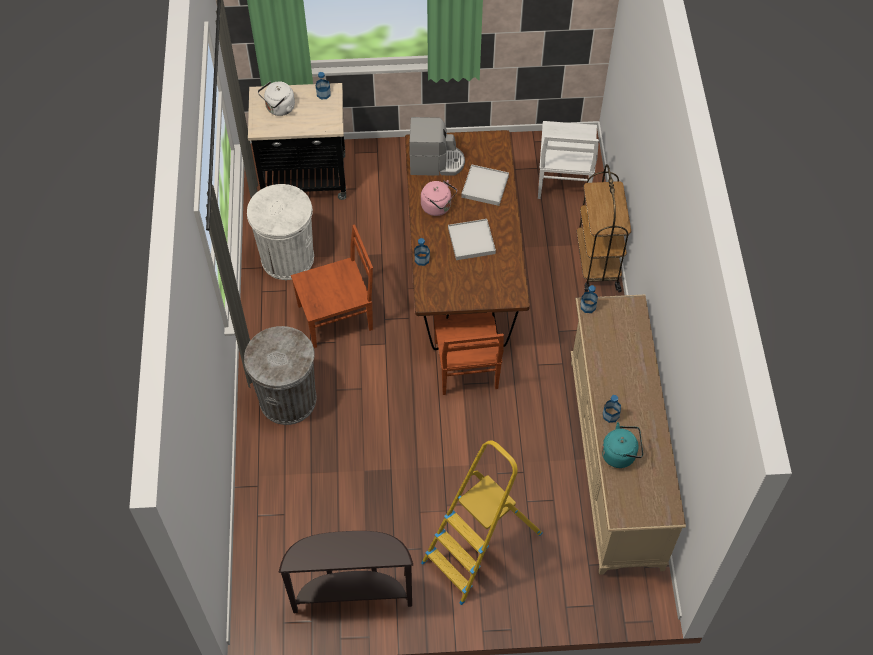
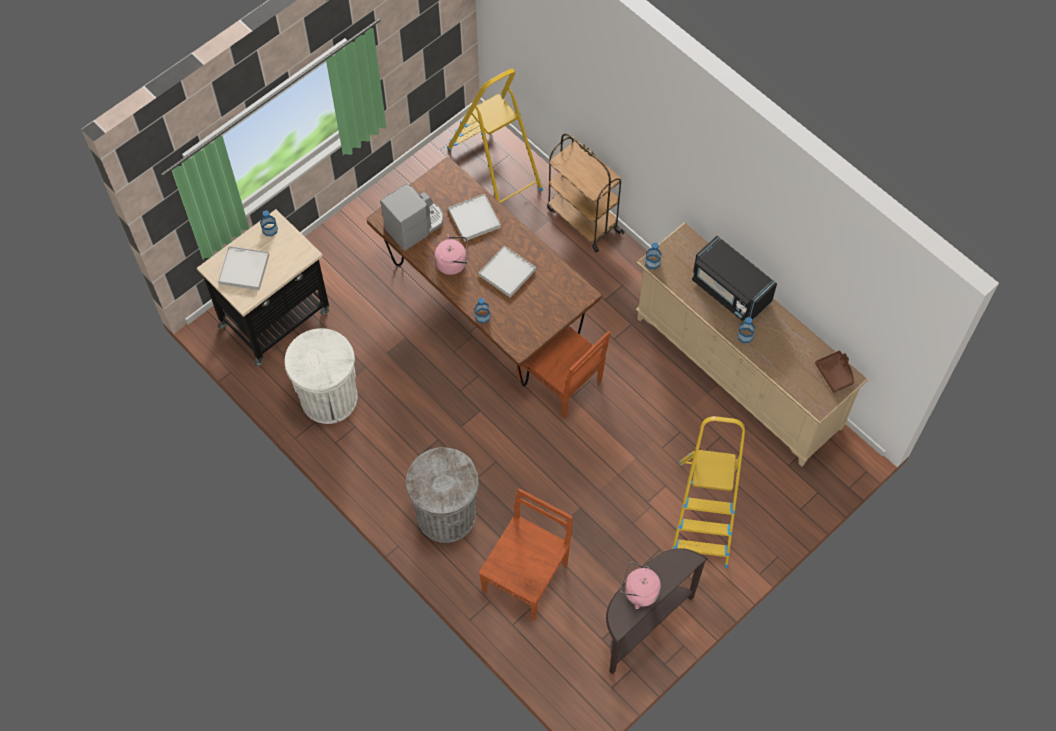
camera: 40 degrees left, 5 degrees up
white kettle [258,81,295,116] -> white tray [218,246,269,290]
brown chair [291,224,373,348] -> brown chair moved to [479,488,573,620]
white chair [538,121,599,199] -> yellow step ladder [447,69,543,203]
turquoise kettle [602,422,643,468] -> none
none -> pink kettle [621,562,661,609]
none -> black microwave [692,236,777,321]
none -> brown tray [815,351,854,393]

